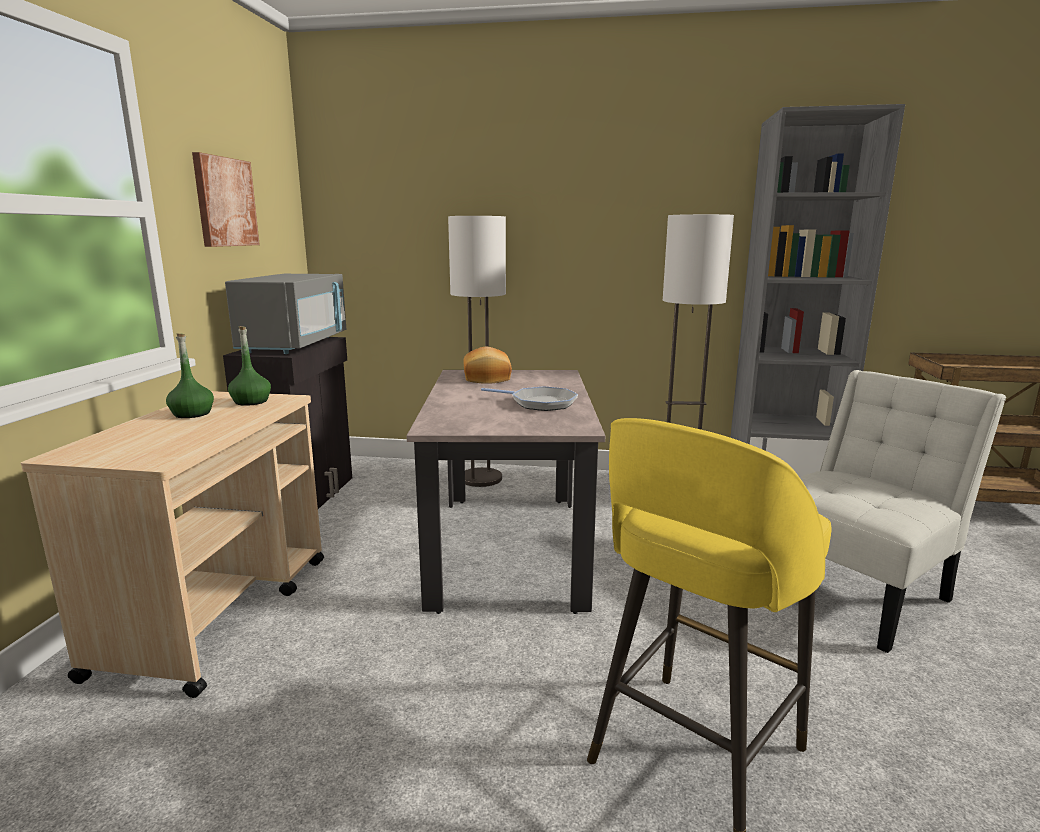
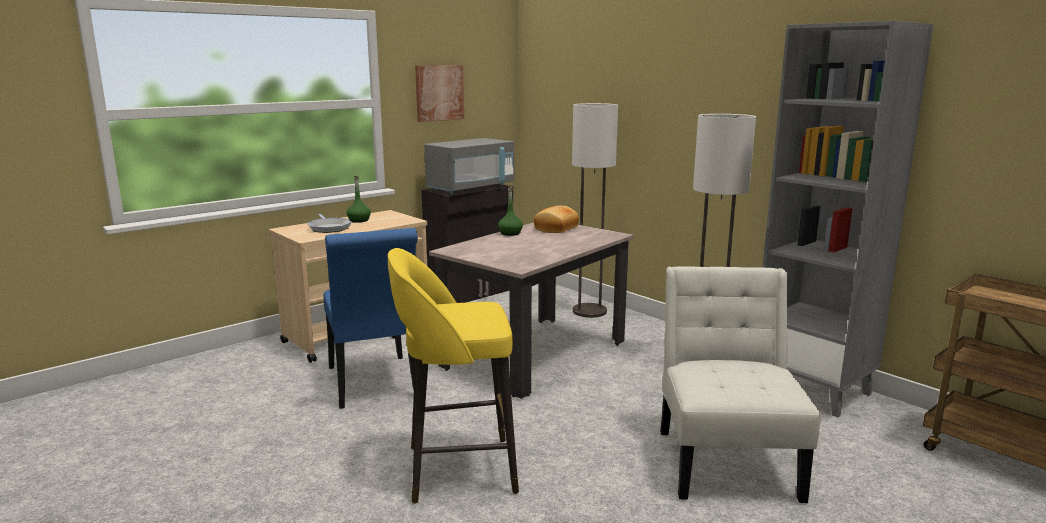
camera: 40 degrees right, 0 degrees up
green bottle [228,326,271,406] -> green bottle moved to [498,187,523,236]
frying pan [481,386,578,411] -> frying pan moved to [308,214,351,233]
white chair [800,370,1006,653] -> white chair turned 90 degrees counterclockwise [660,266,821,503]
none -> blue chair [323,228,418,409]

